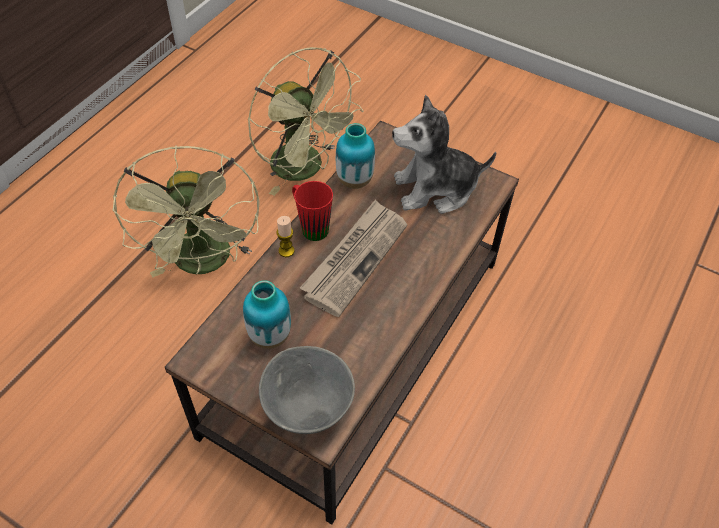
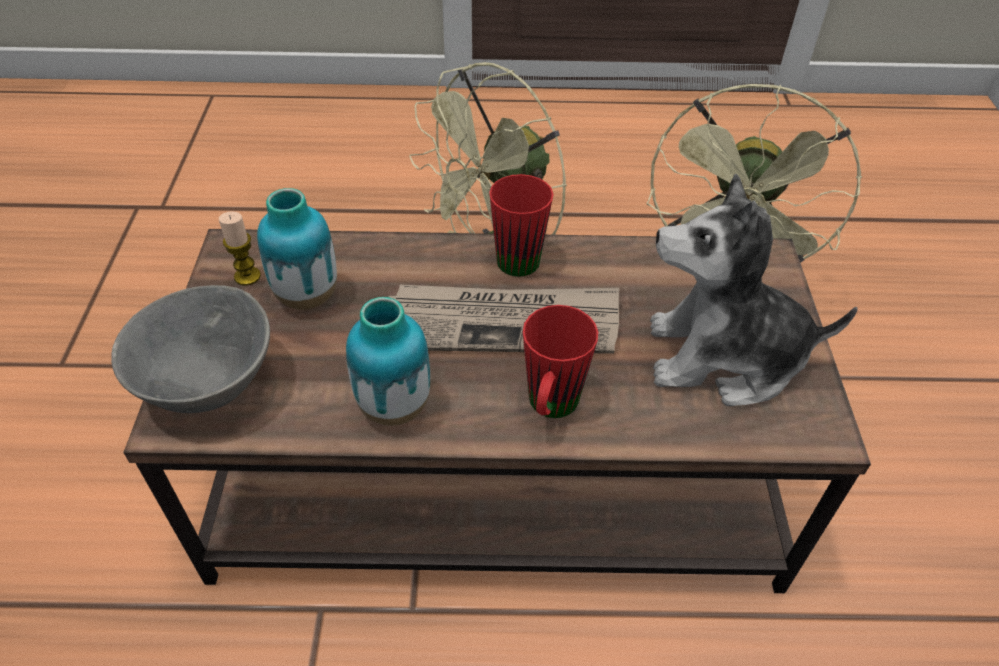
camera: 60 degrees right, 5 degrees down
candle [276,216,295,257] -> candle moved to [219,211,261,286]
vase [336,123,375,189] -> vase moved to [346,297,430,426]
plush toy [392,95,496,214] -> plush toy turned 45 degrees counterclockwise [650,174,858,406]
none -> red mug [523,305,598,418]

